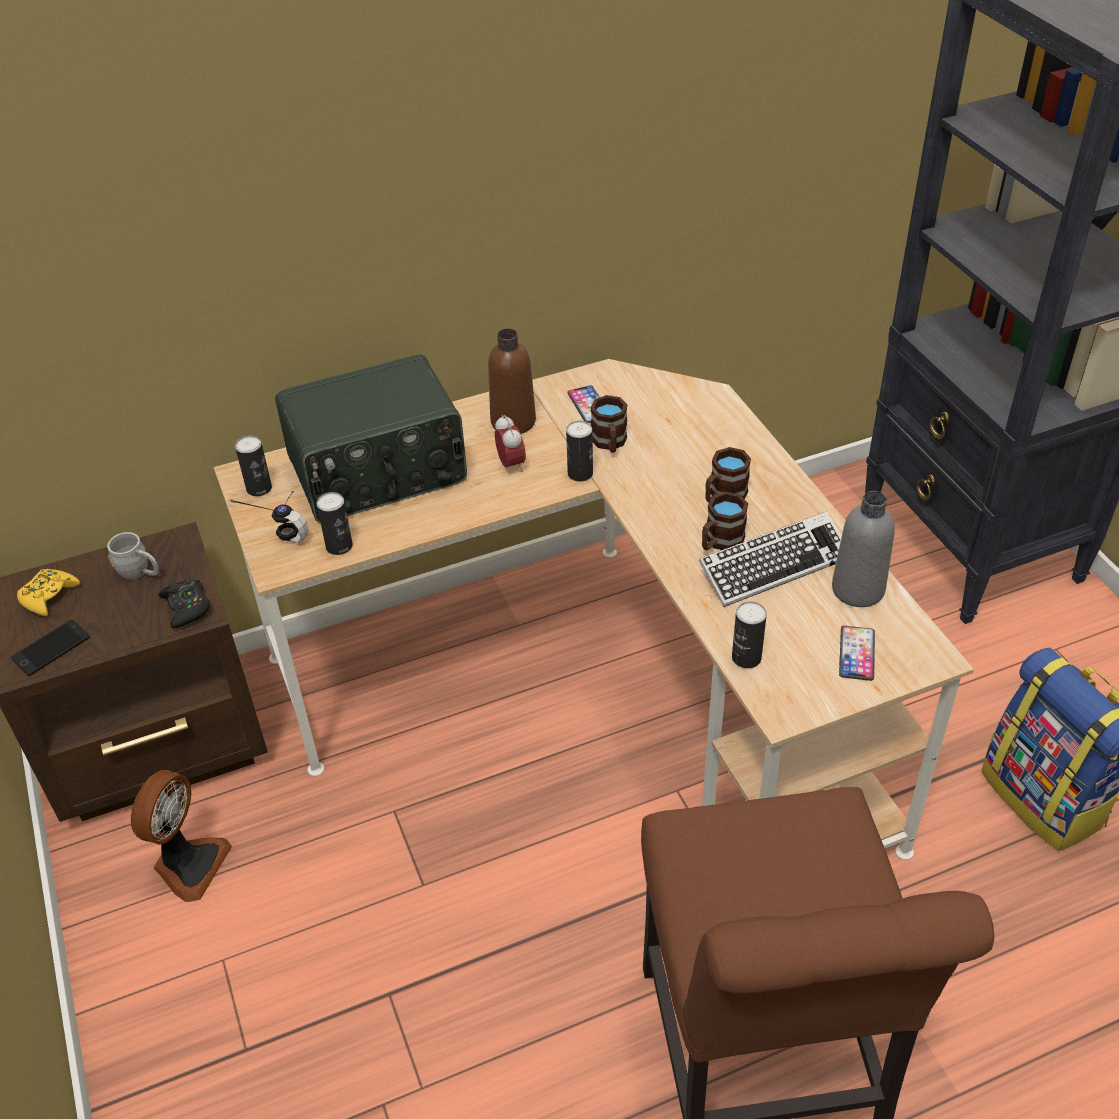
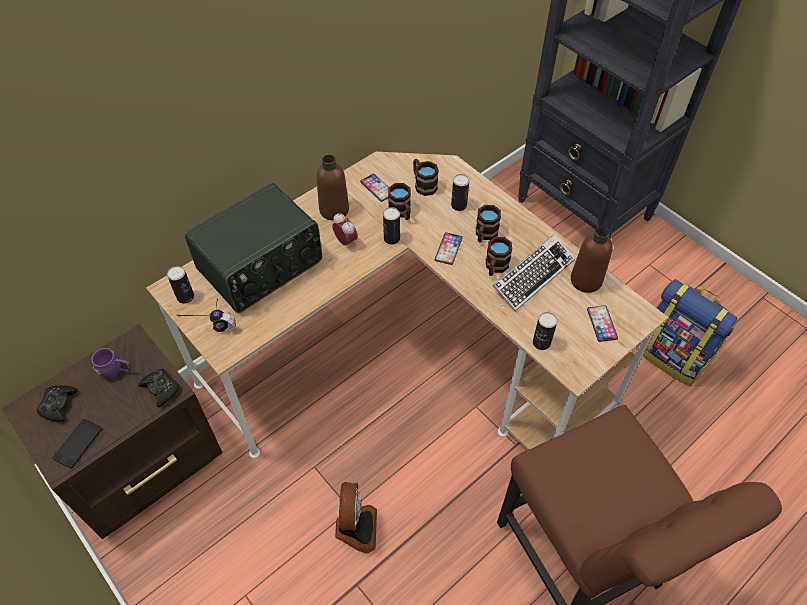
camera: 20 degrees left, 10 degrees up
yellow game controller [17,569,80,616] -> black game controller [37,385,78,422]
grey mug [107,532,159,580] -> purple mug [91,348,132,379]
fan [131,770,232,902] -> fan moved to [335,482,377,553]
can [317,492,353,555] -> can moved to [451,174,469,211]
grey bottle [832,491,895,607] -> brown bottle [571,226,613,293]
none -> brown mug [413,159,439,196]
none -> phone [435,232,463,265]

